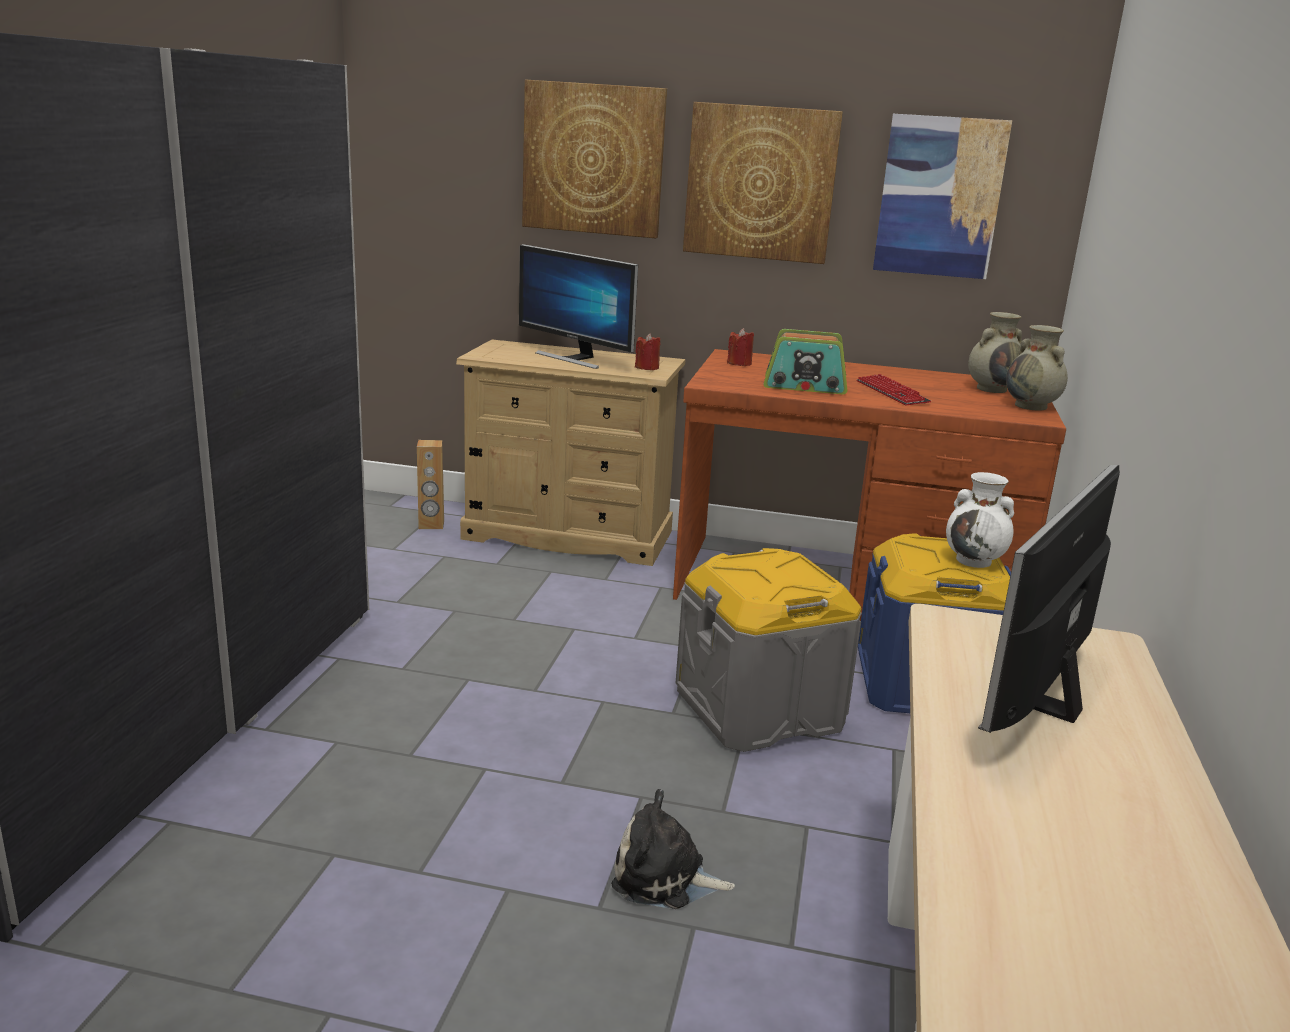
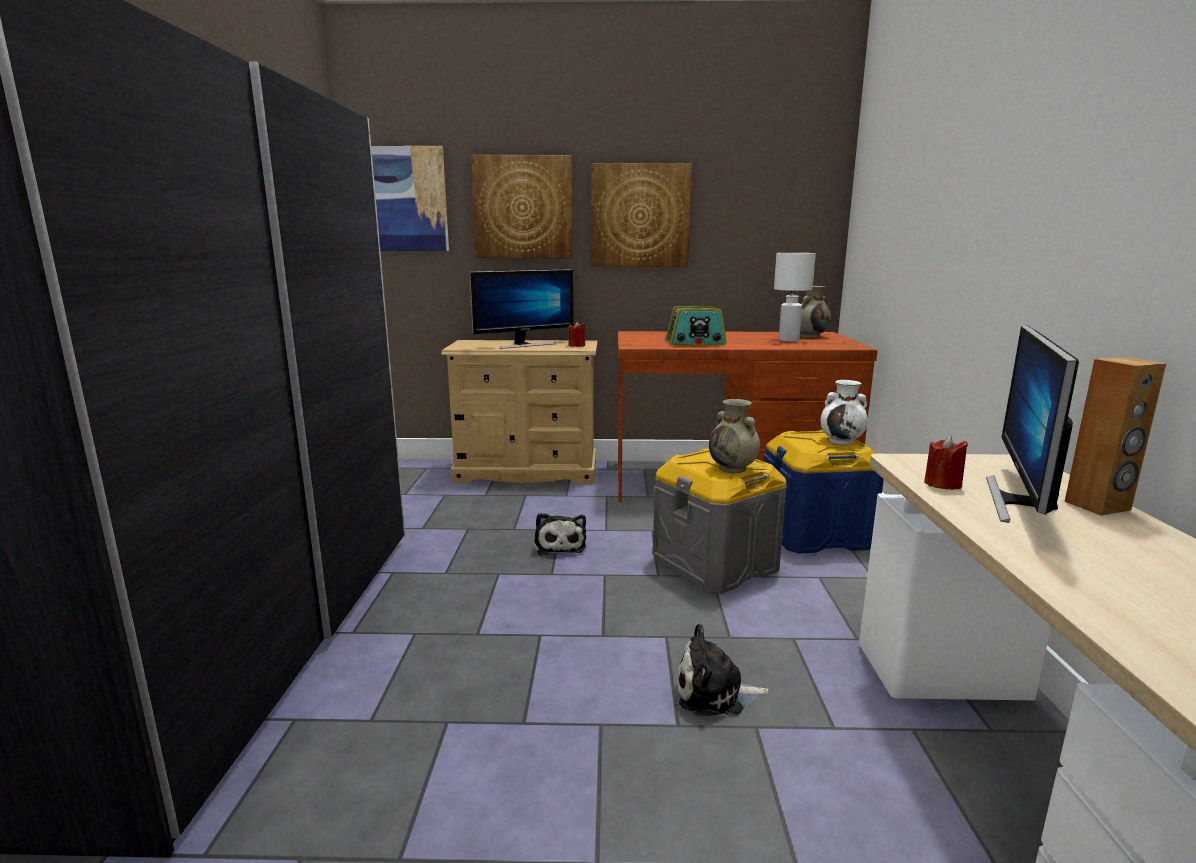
camera: 10 degrees left, 5 degrees down
brown speaker [417,440,444,529] -> brown speaker moved to [1065,357,1166,515]
monitor [519,244,638,369] -> monitor turned 60 degrees counterclockwise [469,269,574,349]
red candle [727,328,754,366] -> red candle moved to [924,436,968,490]
keyboard [857,374,931,405] -> none
picture [873,114,1012,279] -> picture moved to [371,146,449,251]
beige vase [1006,325,1068,411] -> beige vase moved to [709,399,760,473]
none -> plush toy [535,513,586,556]
none -> white table lamp [774,253,816,342]

